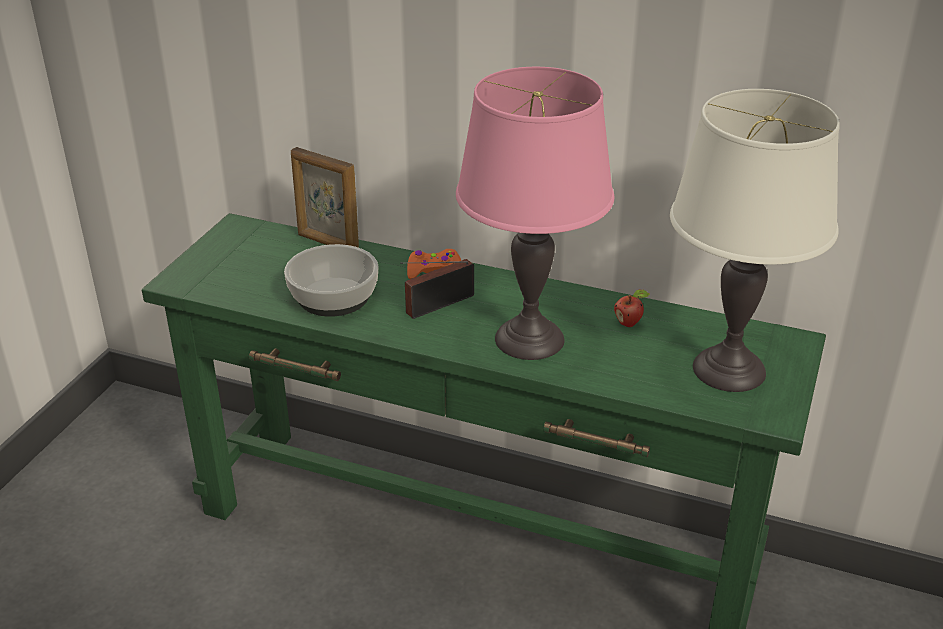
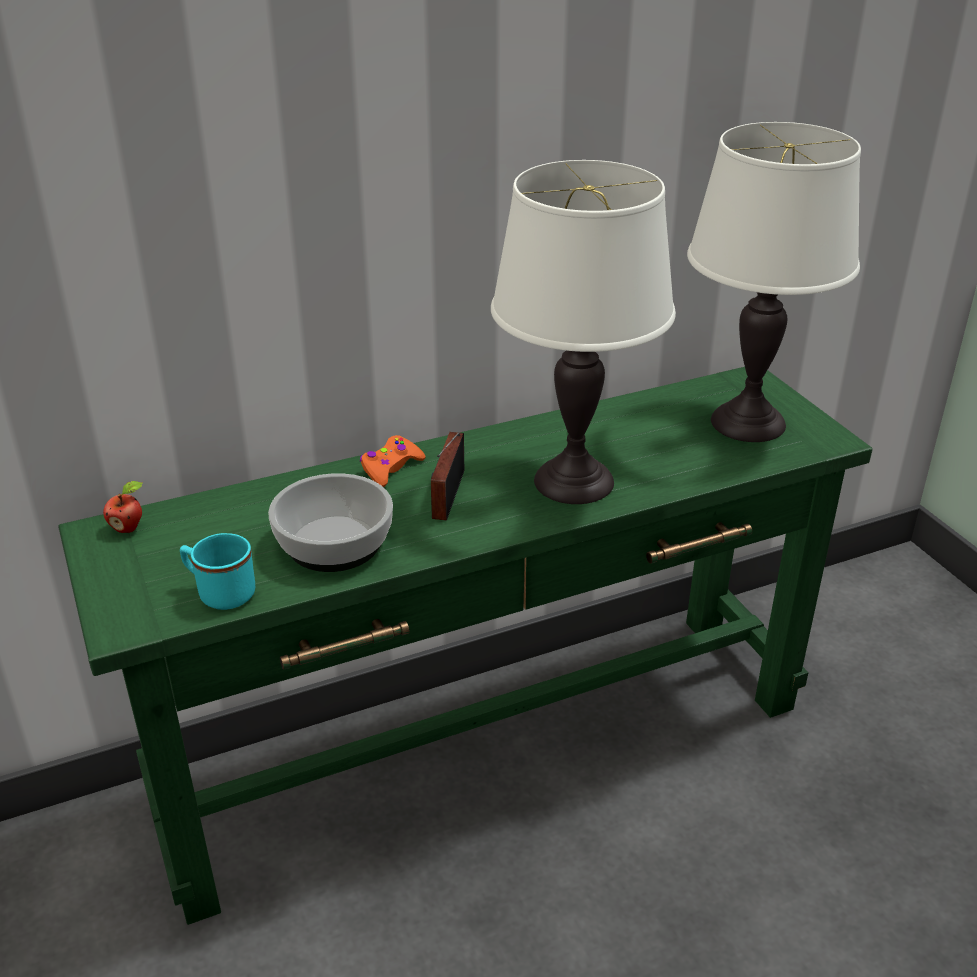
camera: 45 degrees left, 0 degrees up
picture frame [291,147,359,248] -> none
pink table lamp [456,67,614,360] -> white table lamp [491,160,676,504]
apple [614,289,650,327] -> apple moved to [103,481,142,533]
none -> turquoise mug [180,533,255,610]

